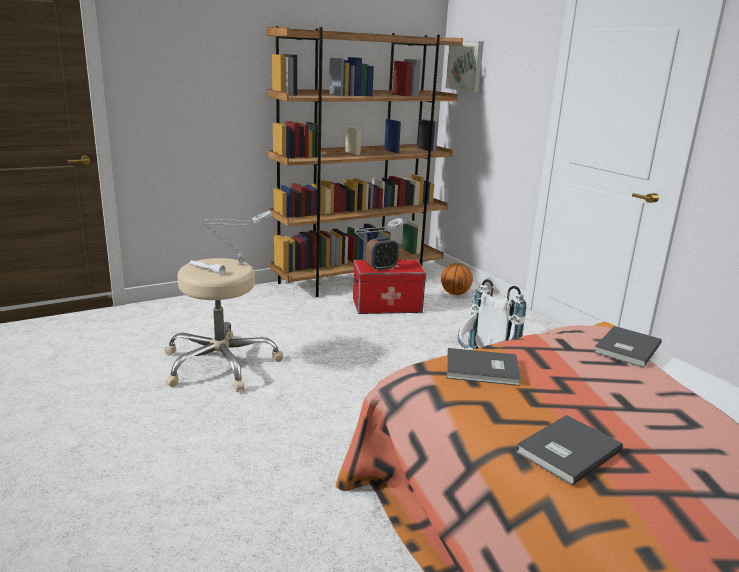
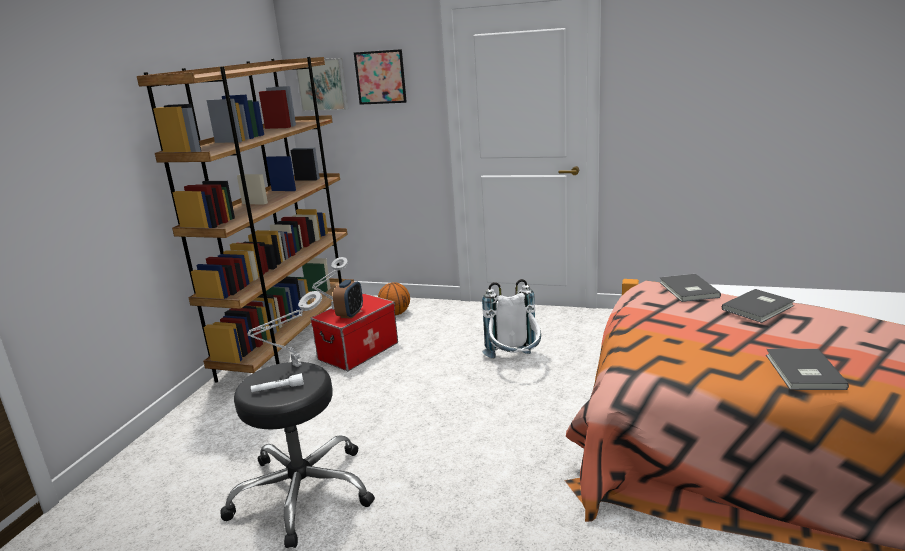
camera: 40 degrees left, 0 degrees up
beige stool [164,258,284,392] -> black stool [220,362,375,548]
grey book [447,348,521,386] -> grey book moved to [722,289,795,323]
none -> picture [354,49,407,105]

